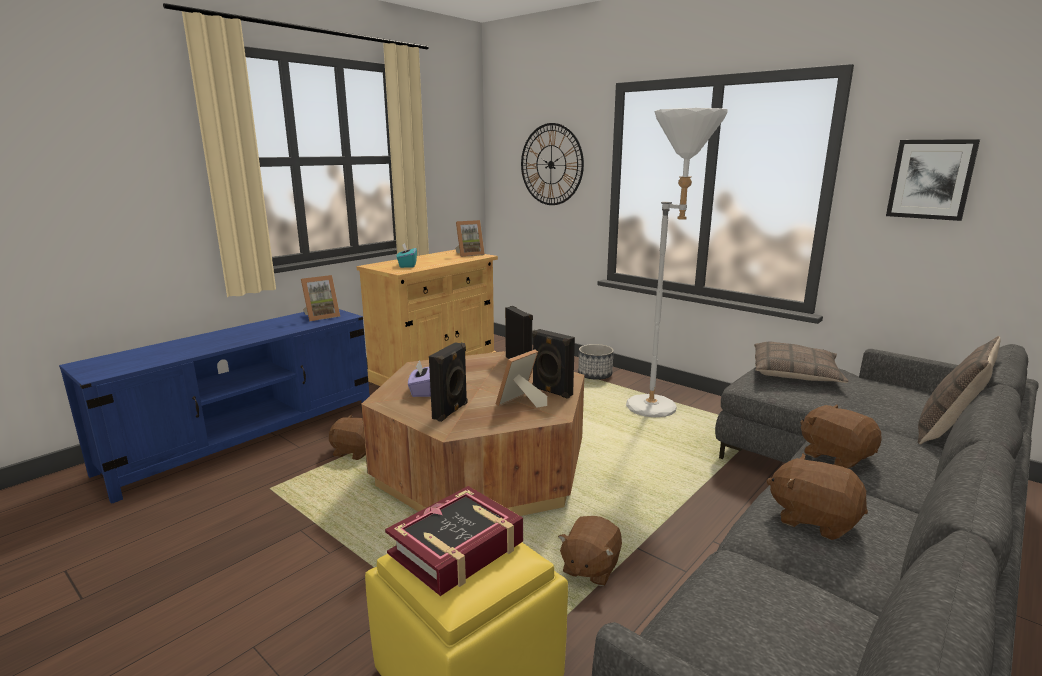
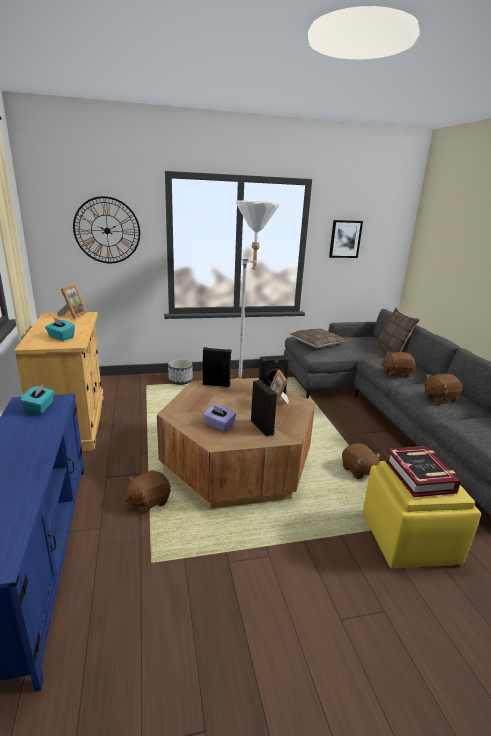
camera: 55 degrees left, 5 degrees up
picture frame [301,275,340,321] -> turquoise tissue box [20,383,55,414]

